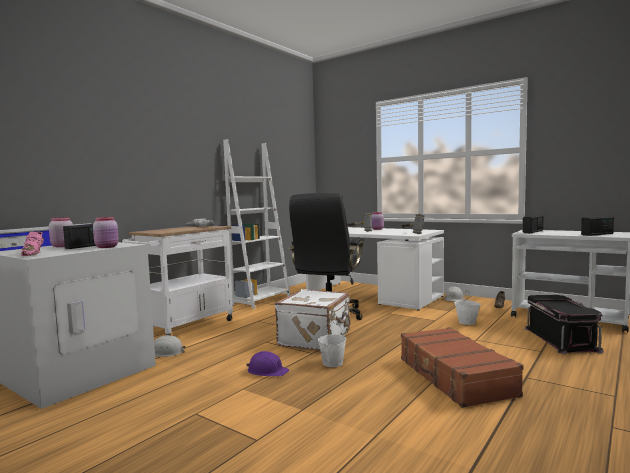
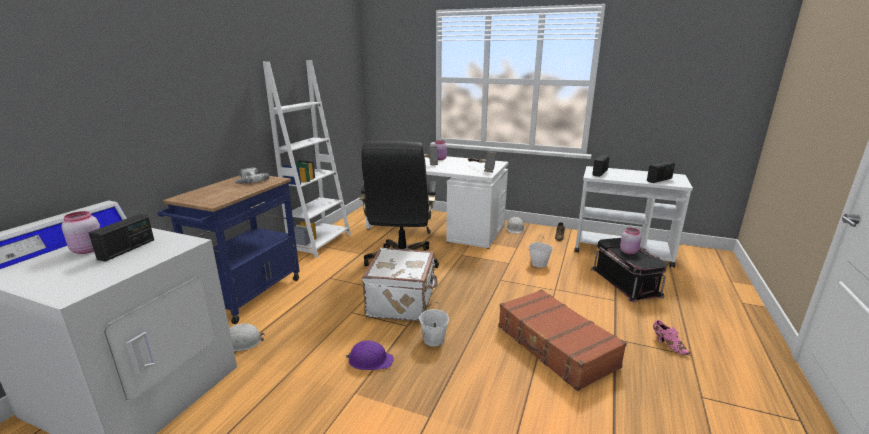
camera: 15 degrees left, 15 degrees up
pink shoe [21,232,44,256] -> pink shoe moved to [653,320,691,355]
pink jar [93,217,119,248] -> pink jar moved to [620,228,641,254]
white cart [122,226,233,335] -> blue cart [158,175,300,324]

